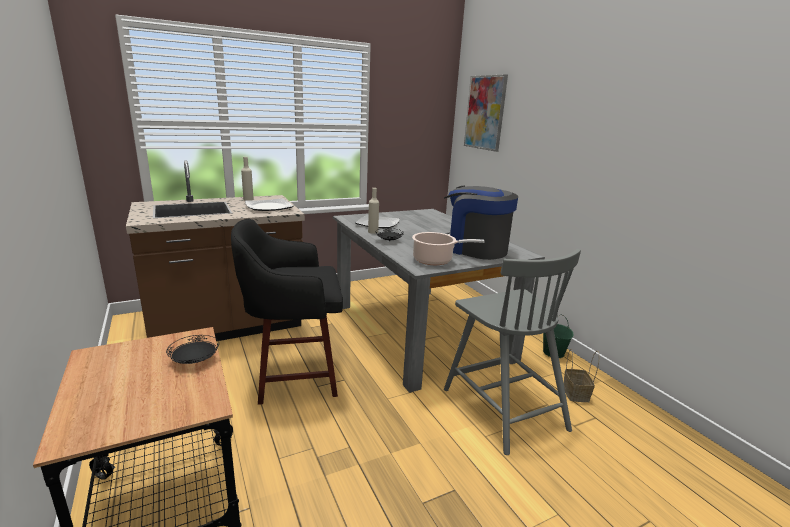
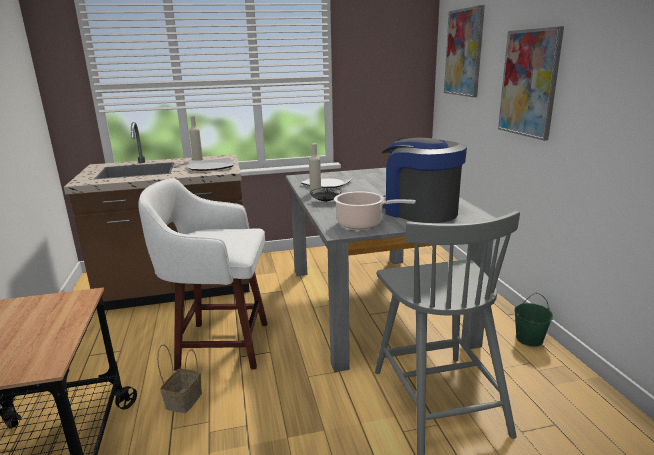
camera: 15 degrees right, 0 degrees up
black plate [166,335,219,364] -> none
black stool [231,218,343,405] -> white stool [138,178,267,370]
basket [564,349,600,402] -> basket moved to [157,344,202,413]
none -> picture [498,26,564,141]

